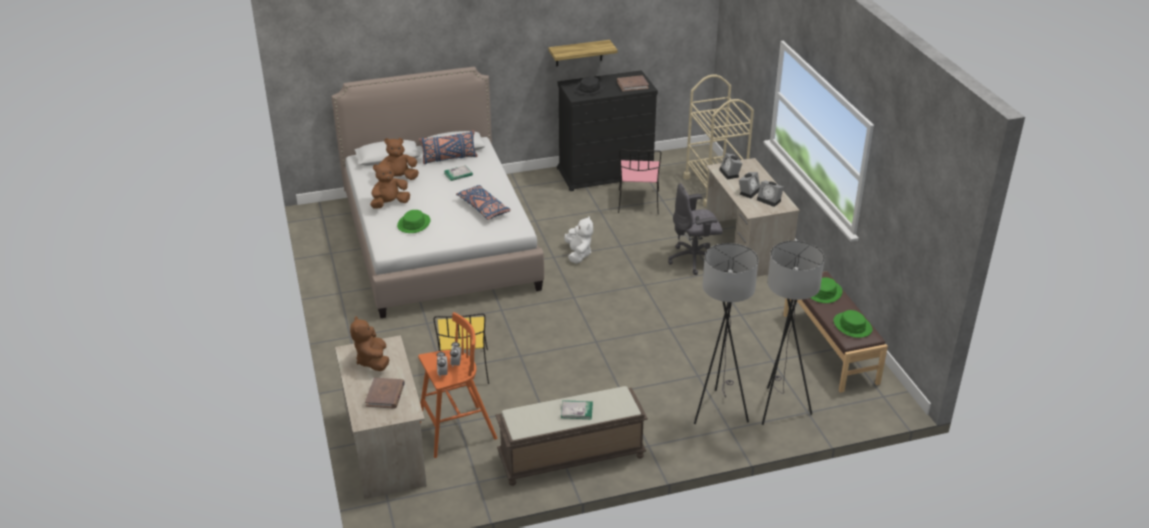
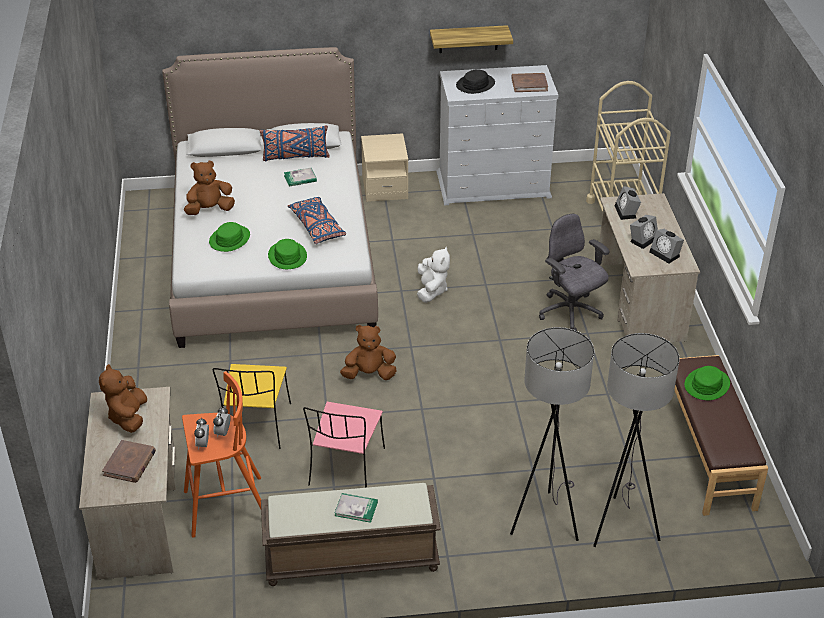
camera: 10 degrees right, 5 degrees up
brown plush toy [379,138,419,180] -> brown plush toy moved to [340,325,397,380]
black dresser [557,70,658,191] -> white dresser [437,65,558,205]
pink chair [618,149,661,214] -> pink chair moved to [303,402,385,488]
grey office chair [668,183,723,275] -> grey office chair turned 60 degrees clockwise [539,214,610,331]
green hat [833,310,873,338] -> green hat moved to [268,239,307,269]
none -> beige nightstand [361,133,408,202]

